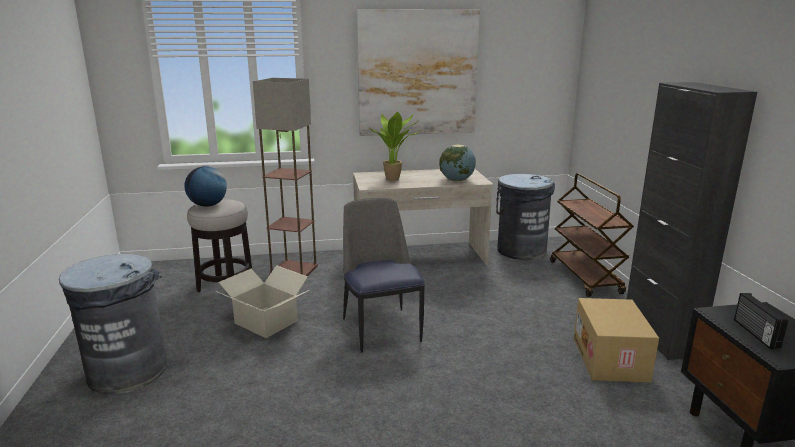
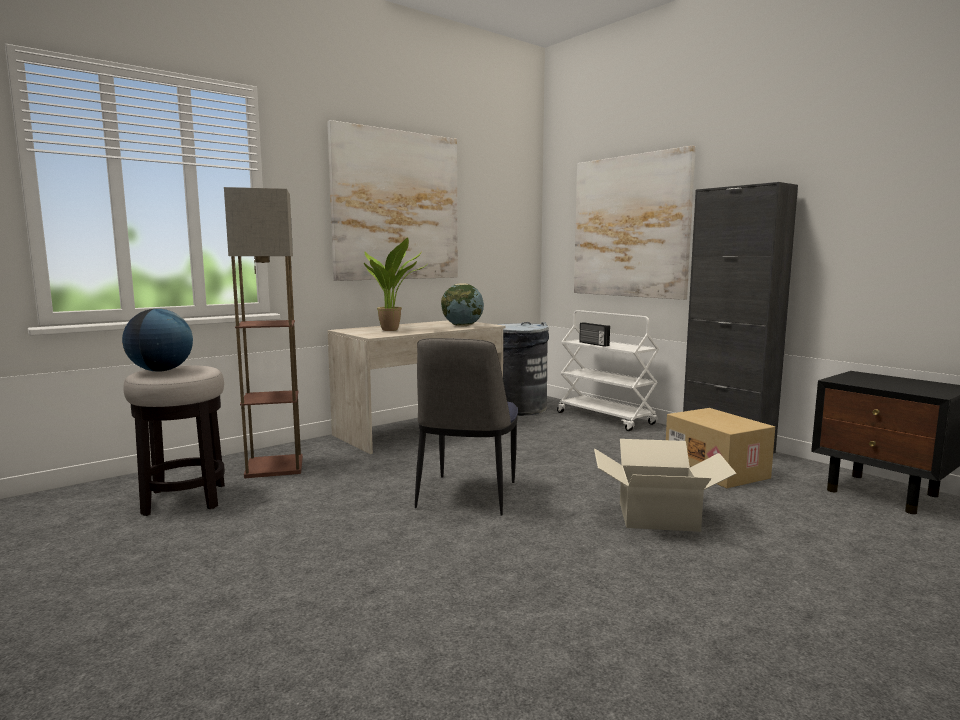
camera: 30 degrees left, 10 degrees down
grey trash can [59,254,167,394] -> none
cardboard box [216,265,309,338] -> cardboard box moved to [594,439,737,532]
chair [343,198,425,353] -> chair turned 120 degrees counterclockwise [415,338,518,516]
brown cart [550,173,634,297] -> white cart [557,310,659,431]
radio [734,293,788,349] -> radio moved to [579,322,610,347]
none -> picture [574,146,696,300]

